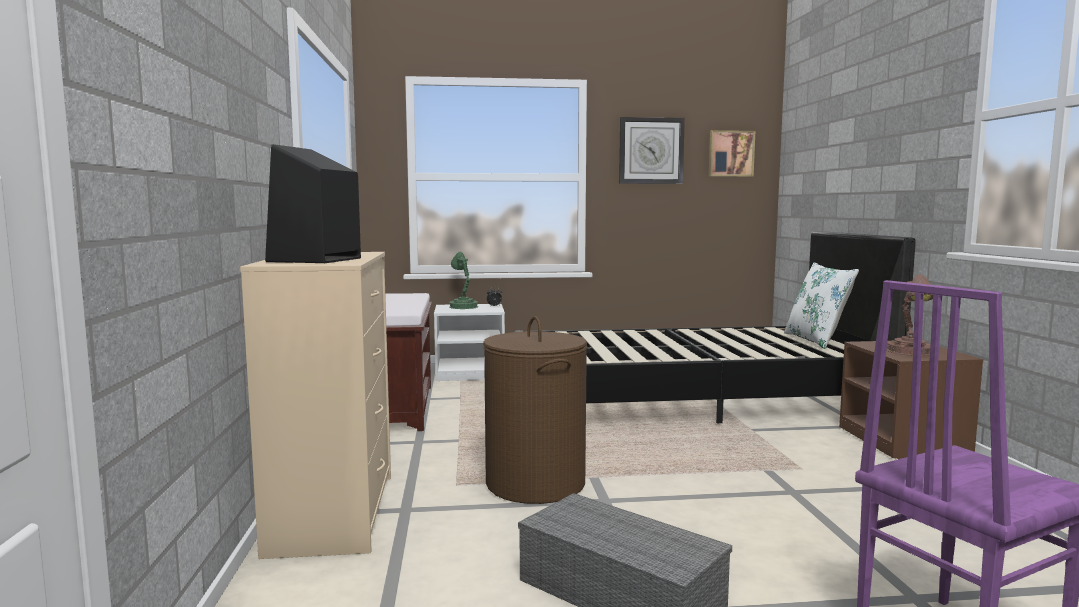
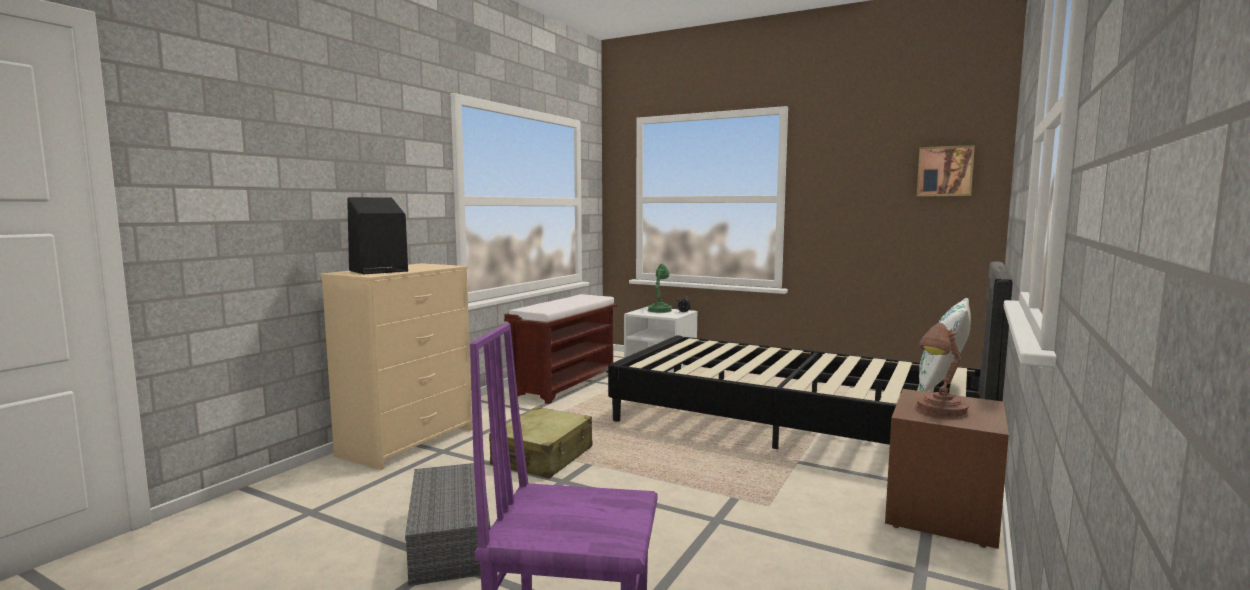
camera: 35 degrees right, 0 degrees up
brown laundry basket [483,316,587,504] -> beige suitcase [489,407,592,479]
wall clock [619,117,685,184] -> none

